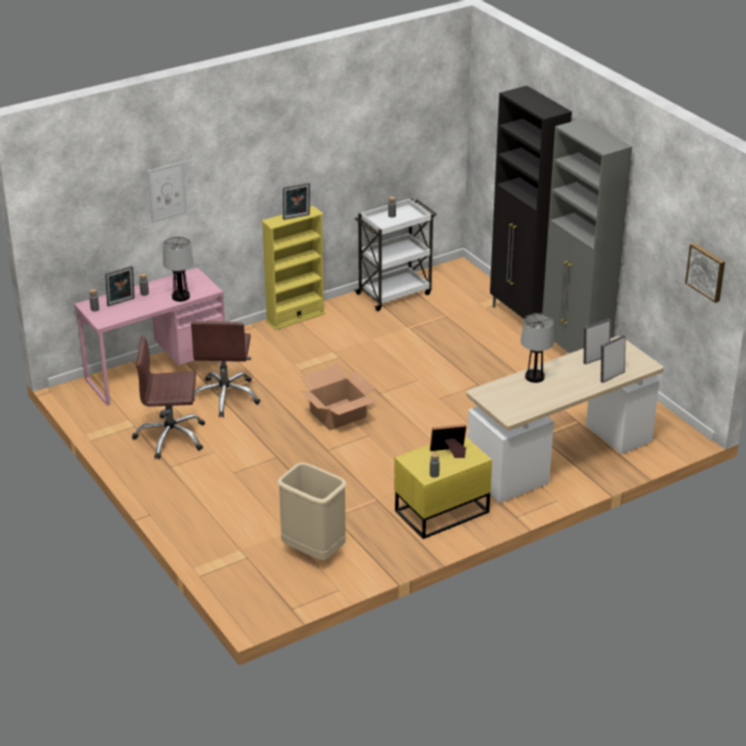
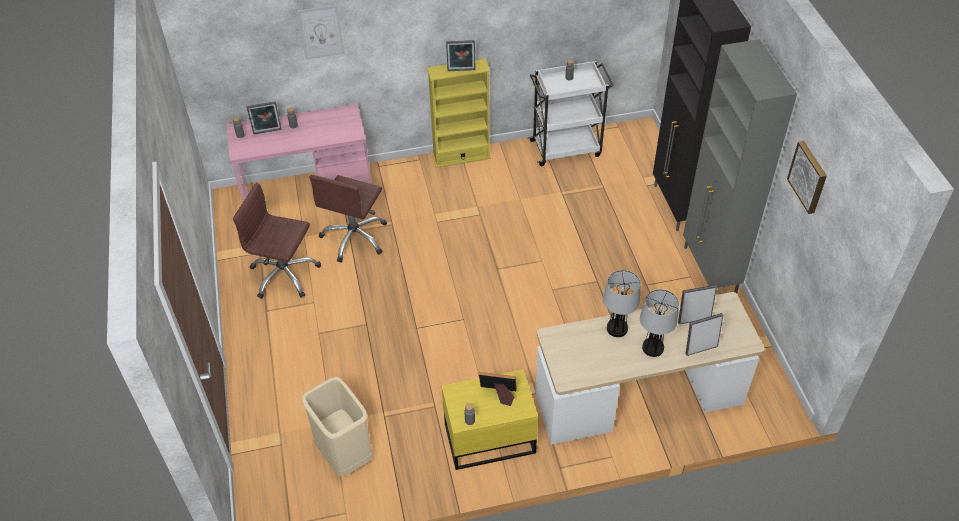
camera: 20 degrees right, 15 degrees up
table lamp [163,237,194,302] -> table lamp moved to [640,289,679,357]
cardboard box [300,364,376,431] -> none
picture [685,243,725,303] -> picture moved to [787,141,827,214]

